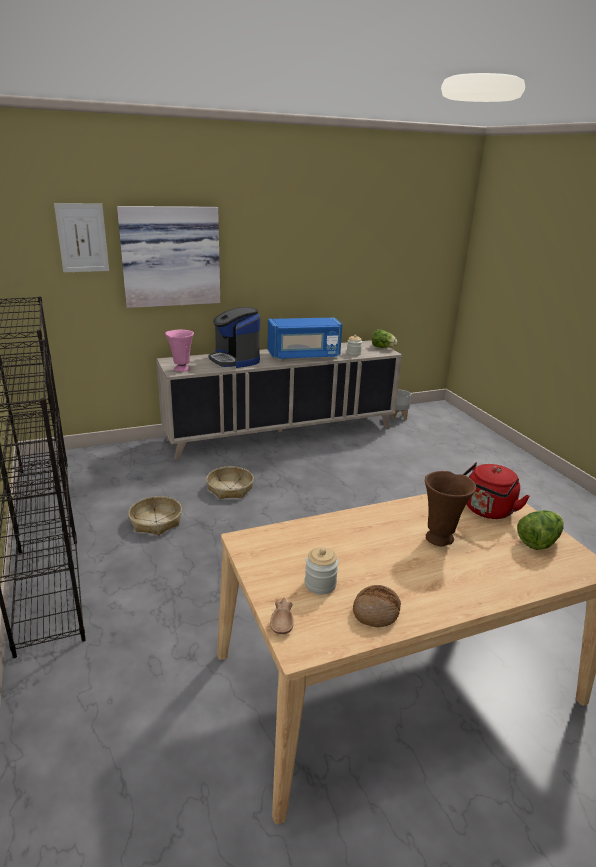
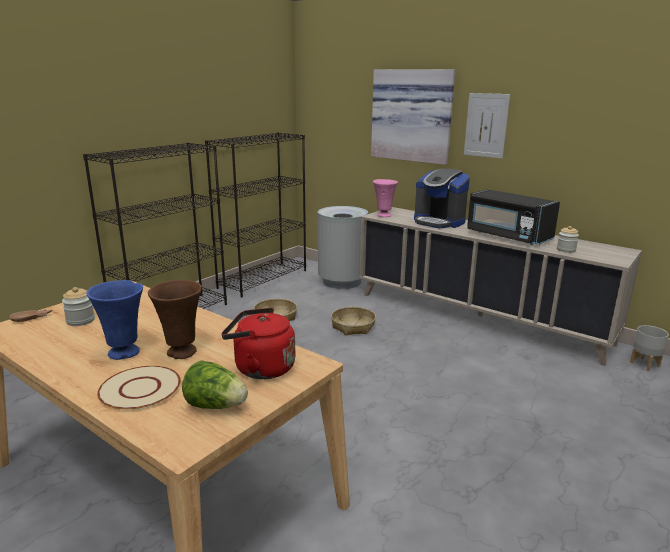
camera: 60 degrees right, 5 degrees down
picture [54,203,109,272] -> picture moved to [464,93,510,158]
coffee machine [209,307,260,368] -> coffee machine turned 75 degrees counterclockwise [414,169,470,228]
blue microwave [268,317,342,359] -> black microwave [467,189,560,245]
bread [353,585,401,627] -> none
lettuce [372,329,397,348] -> none
none -> blue vase [86,280,143,360]
none -> beige plate [97,366,181,410]
none -> grey trash can [318,206,368,289]

